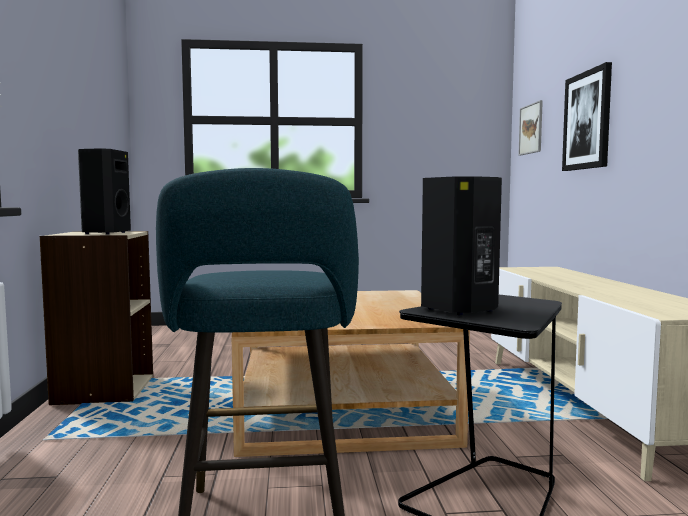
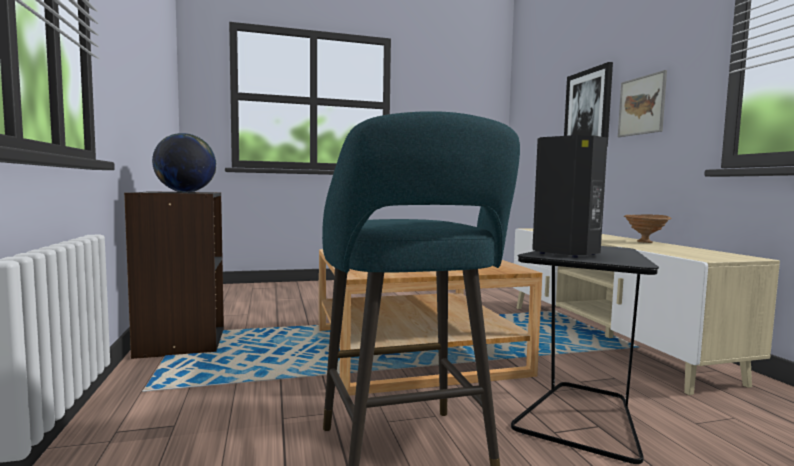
camera: 10 degrees left, 0 degrees up
beige bookcase [40,231,153,405] -> black bookcase [124,191,224,359]
black speaker [78,148,131,235] -> globe [152,133,216,193]
picture [518,100,543,156] -> picture moved to [618,70,667,137]
none -> brown bowl [624,215,671,243]

